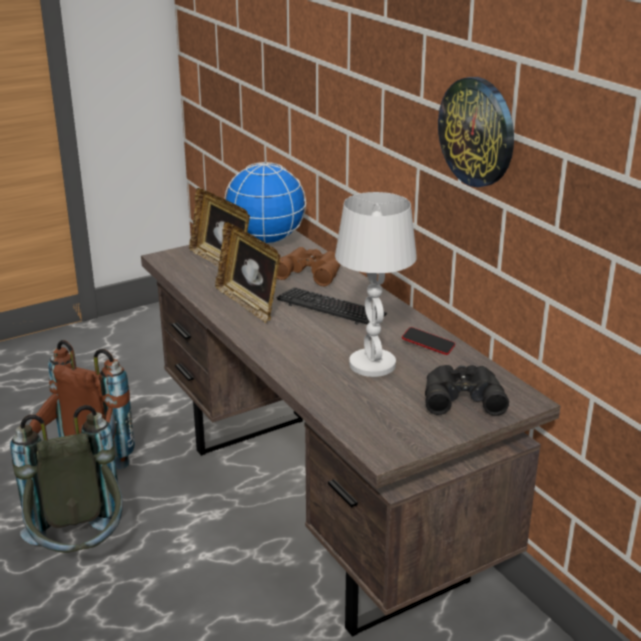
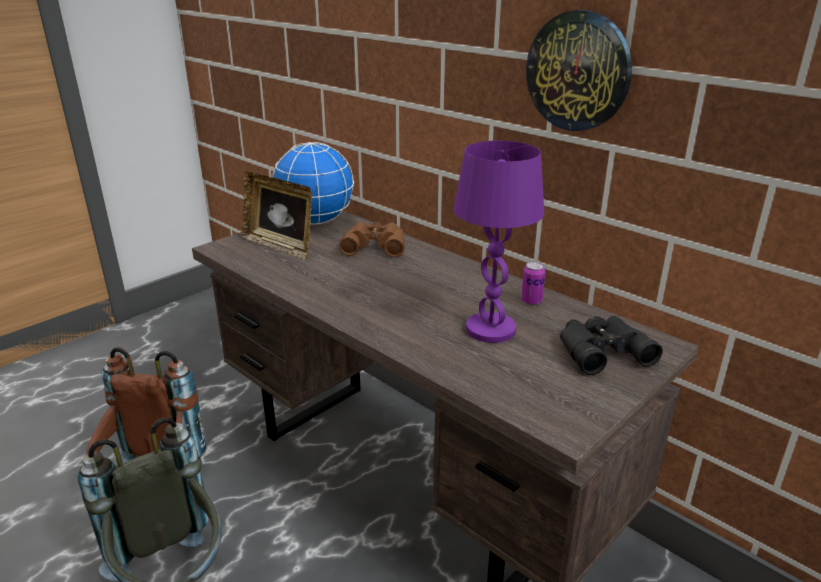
camera: 15 degrees left, 0 degrees up
picture frame [215,222,280,324] -> none
keyboard [277,287,387,325] -> none
white table lamp [335,192,417,377] -> purple table lamp [454,141,544,343]
phone [402,327,455,355] -> can [521,262,546,305]

